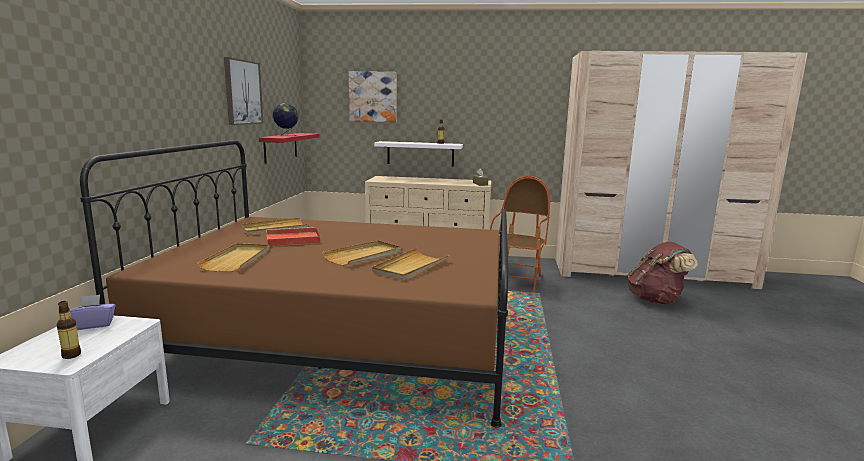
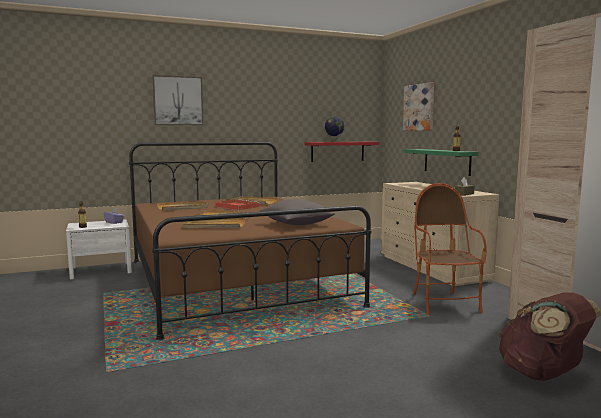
camera: 60 degrees right, 5 degrees down
picture [224,57,263,125] -> picture moved to [152,75,203,125]
white shelf [374,141,463,167] -> green shelf [404,149,478,176]
armchair [490,176,550,293] -> armchair turned 90 degrees counterclockwise [413,183,487,315]
none -> grey pillow [259,199,335,225]

